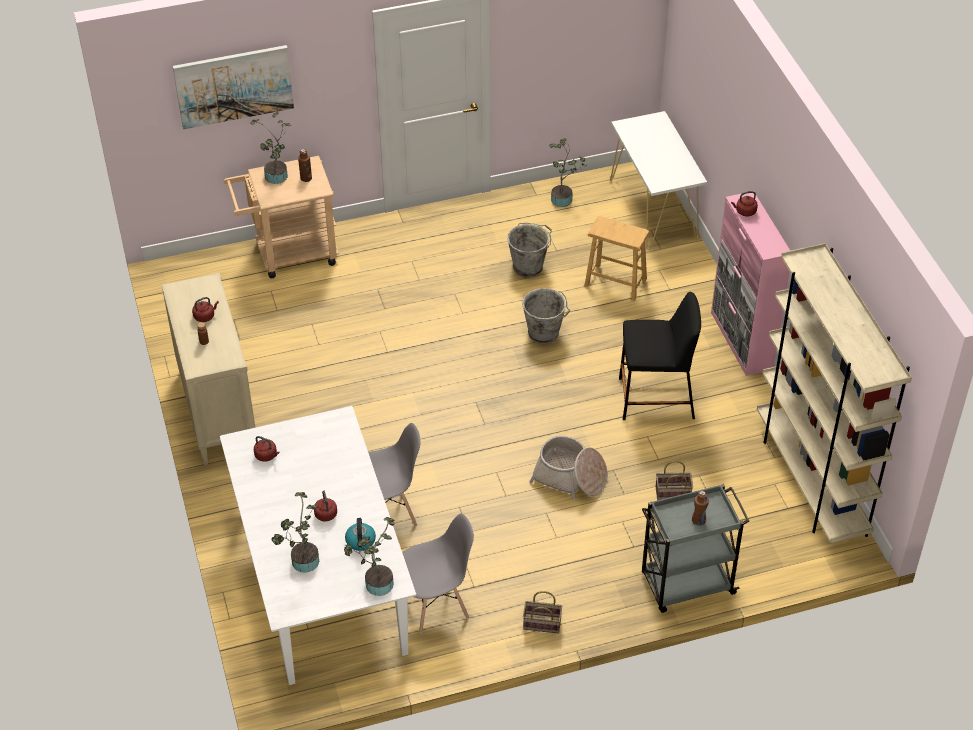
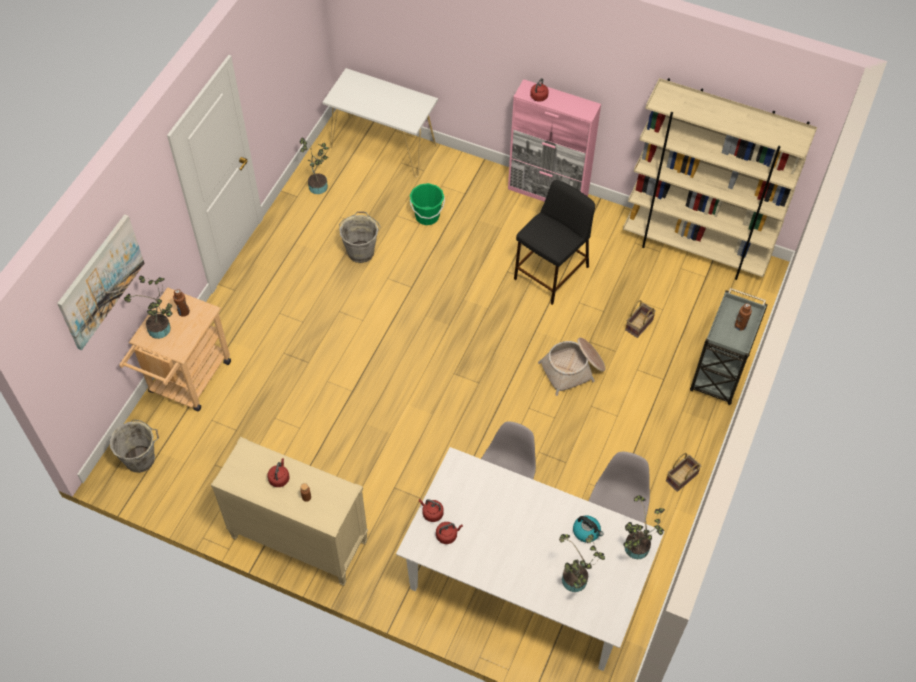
camera: 50 degrees left, 10 degrees up
red kettle [314,491,337,522] -> red kettle moved to [419,499,444,522]
grey bucket [522,288,570,344] -> grey bucket moved to [110,420,159,473]
brown stool [584,216,649,301] -> green bucket [410,183,445,225]

